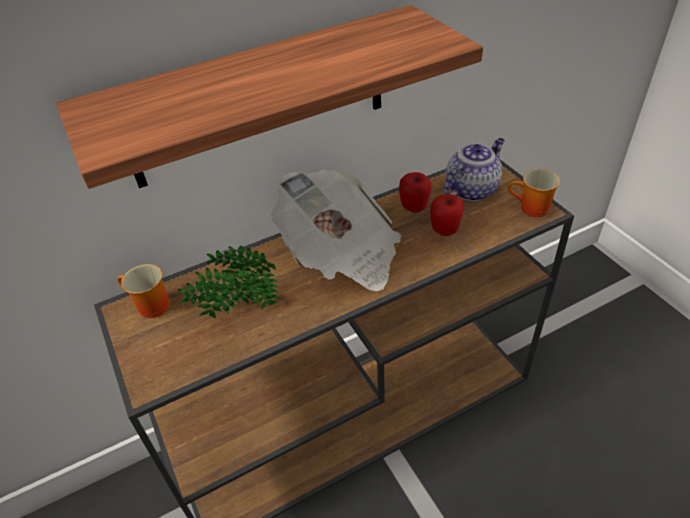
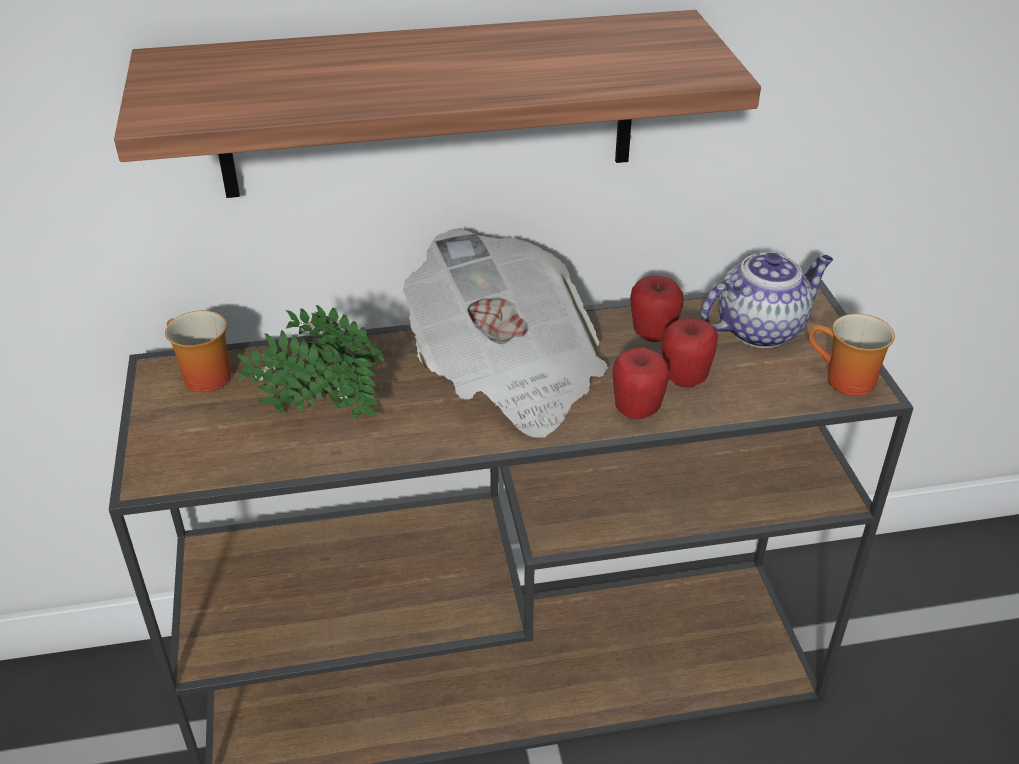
camera: 15 degrees right, 5 degrees down
none -> apple [613,348,669,419]

